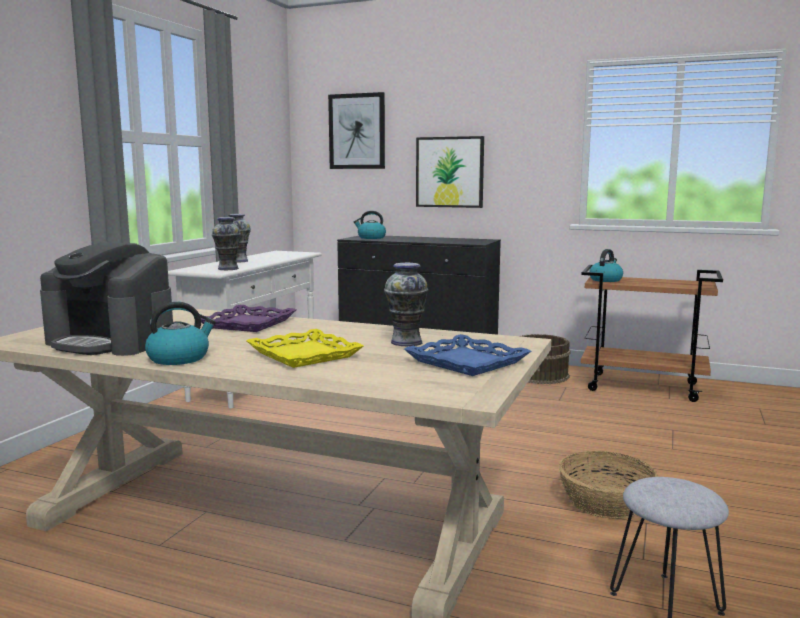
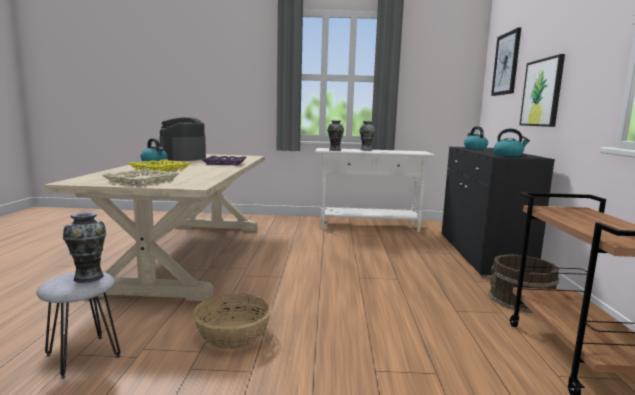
camera: 70 degrees right, 0 degrees up
vase [384,263,428,346] -> vase moved to [63,212,106,283]
blue tray [404,334,531,376] -> beige tray [102,169,179,186]
kettle [589,249,623,282] -> kettle moved to [493,129,530,157]

